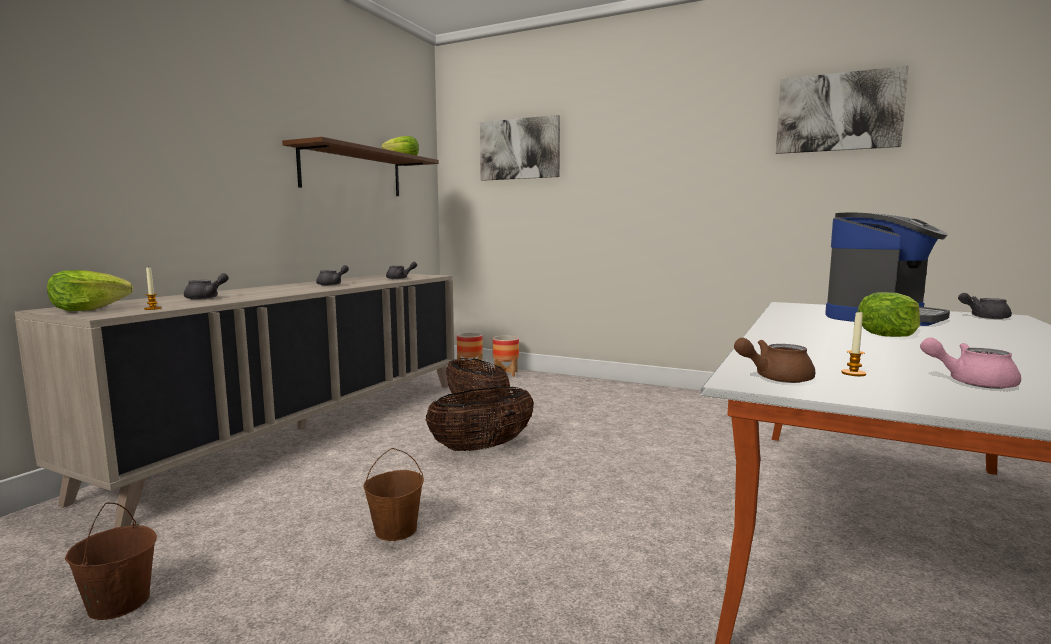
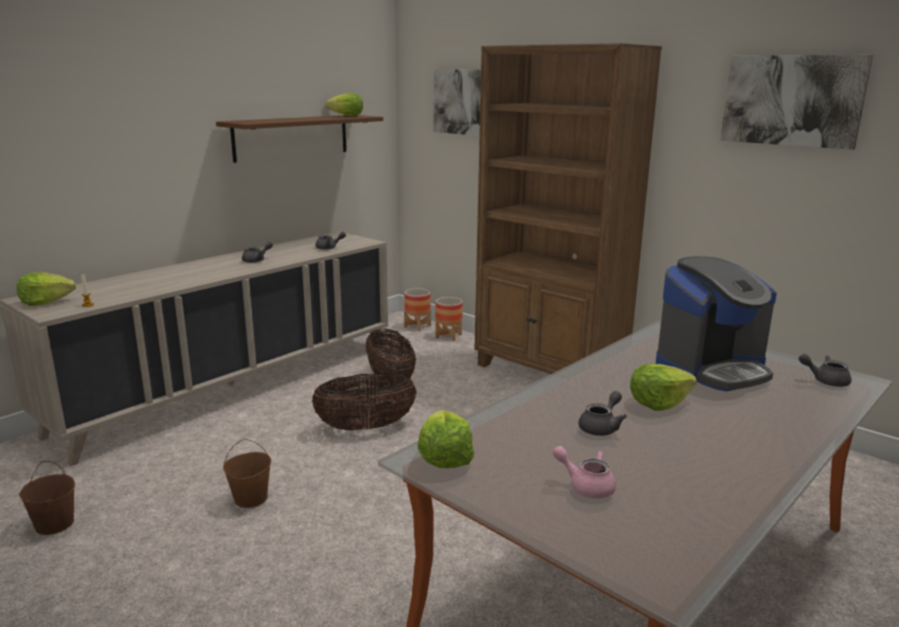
camera: 15 degrees right, 10 degrees up
grey teapot [184,273,229,300] -> grey teapot moved to [578,391,627,436]
brown teapot [734,338,815,383] -> lettuce [417,410,474,468]
candle [841,310,866,376] -> none
none -> brown bookcase [475,43,662,374]

